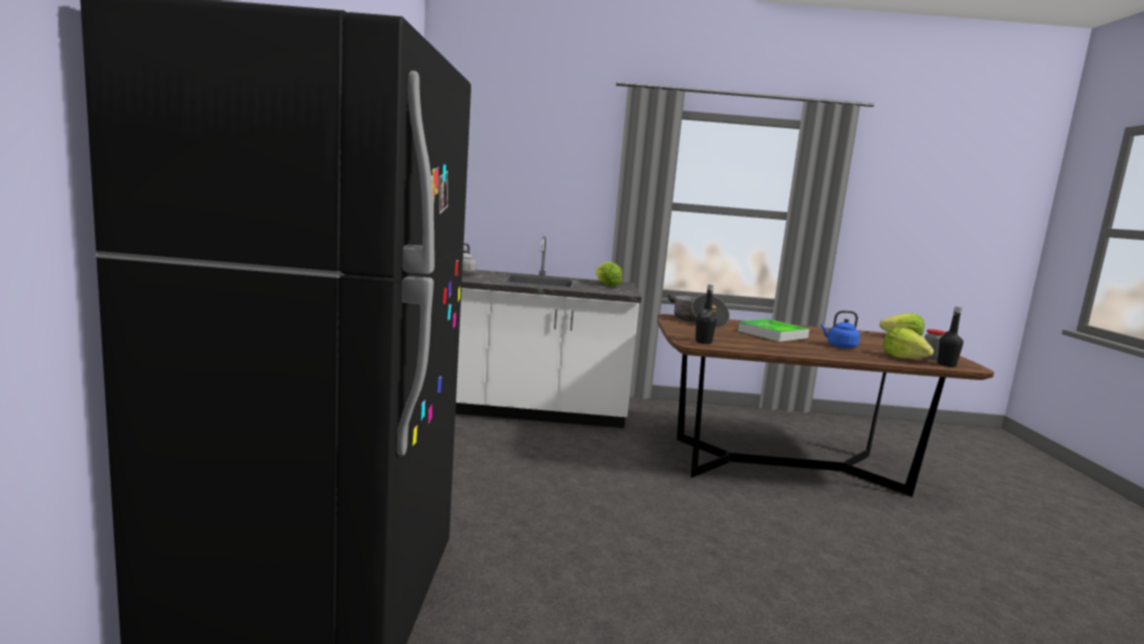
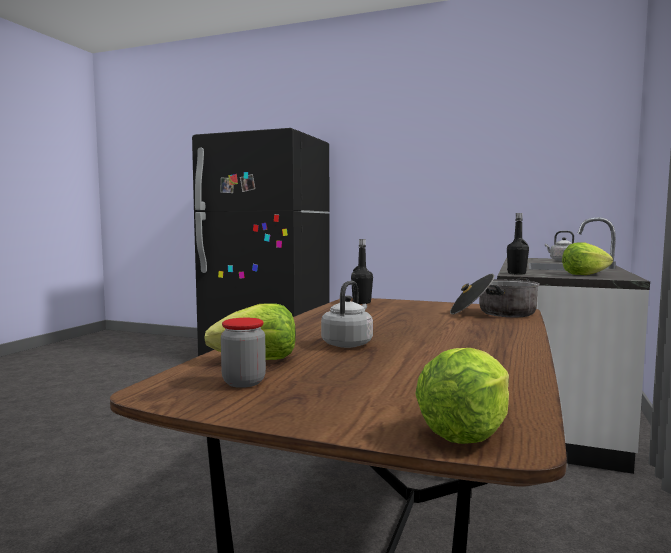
camera: 110 degrees right, 5 degrees down
tray [738,319,809,342] -> none
blue kettle [820,311,860,348] -> grey kettle [321,281,373,348]
black bottle [937,307,963,367] -> black bottle moved to [507,213,529,275]

